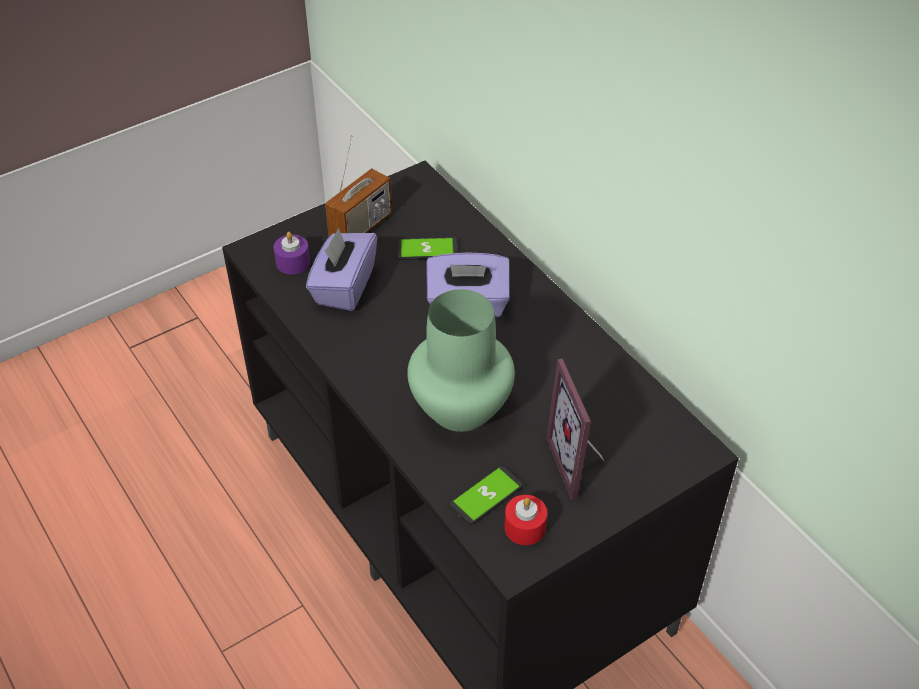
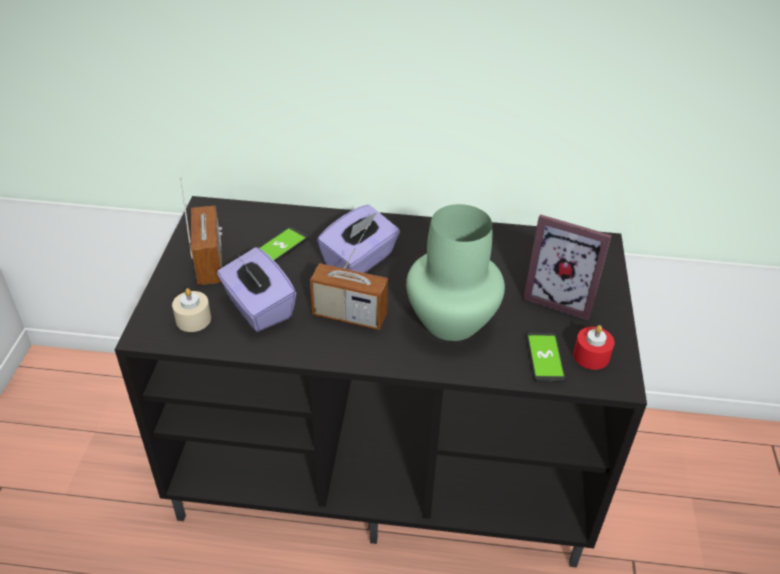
camera: 50 degrees left, 5 degrees down
purple candle [274,232,310,275] -> beige candle [172,288,211,332]
none -> radio [310,227,388,330]

